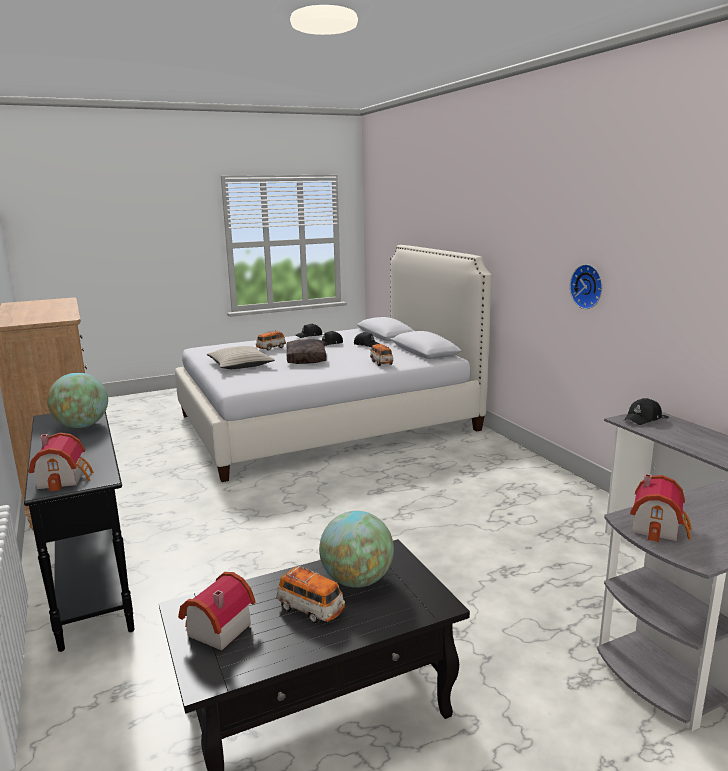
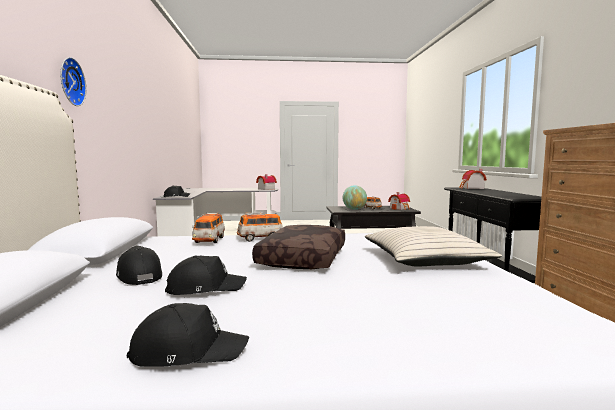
camera: 160 degrees left, 10 degrees down
globe [47,373,108,428] -> none
toy car [256,330,286,351] -> toy car moved to [237,213,283,242]
wall clock [570,264,602,309] -> wall clock moved to [61,57,86,106]

